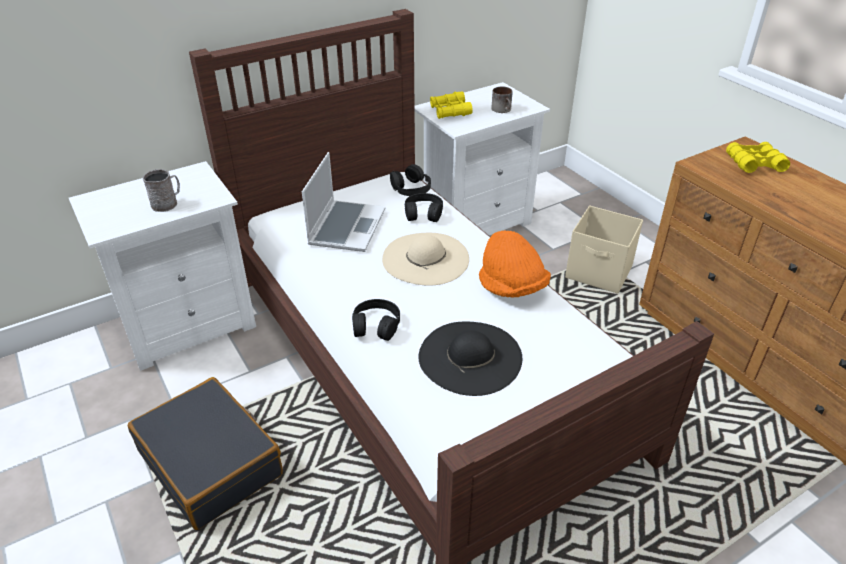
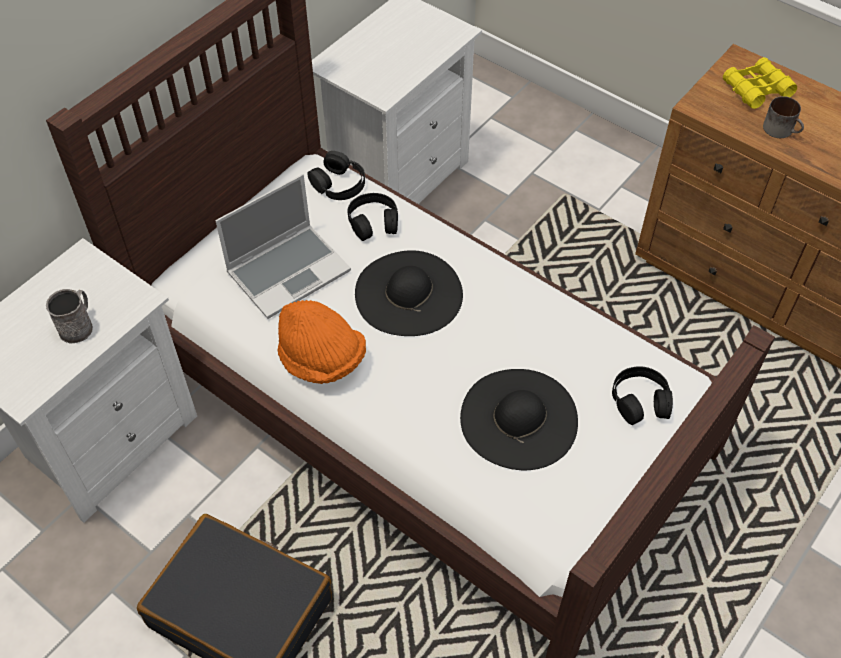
camera: 20 degrees left, 15 degrees up
laptop [302,152,385,252] -> laptop turned 60 degrees clockwise [215,174,351,319]
black headphones [352,299,400,341] -> black headphones moved to [612,366,673,425]
beige hat [382,233,469,286] -> black hat [355,250,463,336]
yellow binoculars [430,92,472,119] -> none
orange hat [479,230,551,298] -> orange hat moved to [277,300,366,384]
mug [491,87,513,113] -> mug moved to [763,96,804,138]
beige storage box [565,206,643,294] -> none

